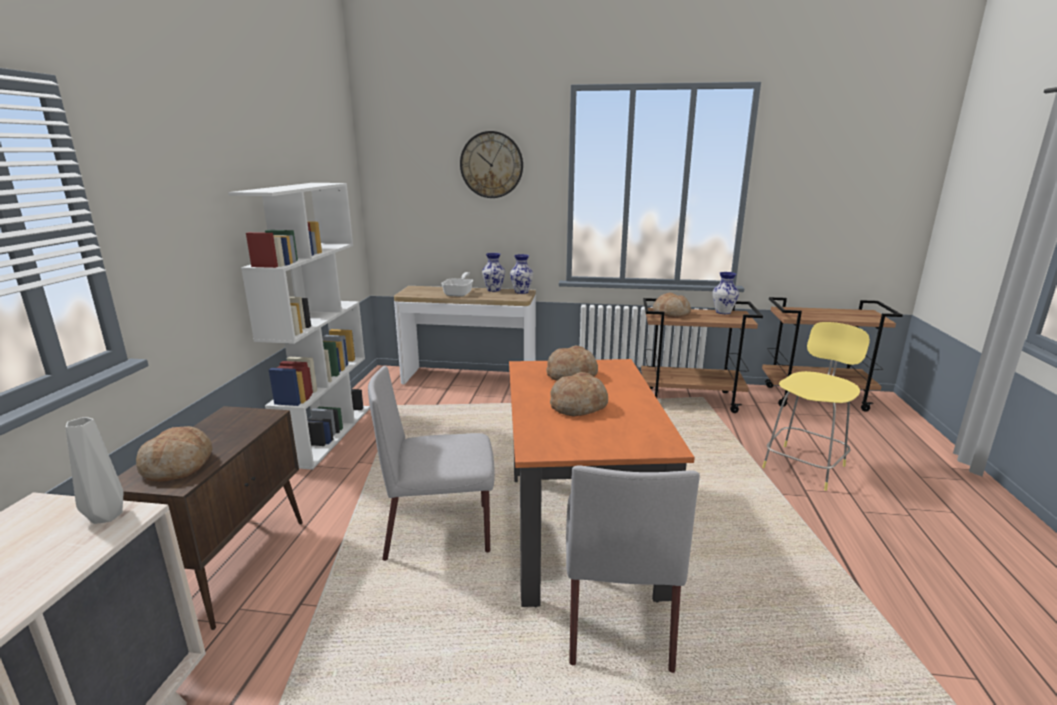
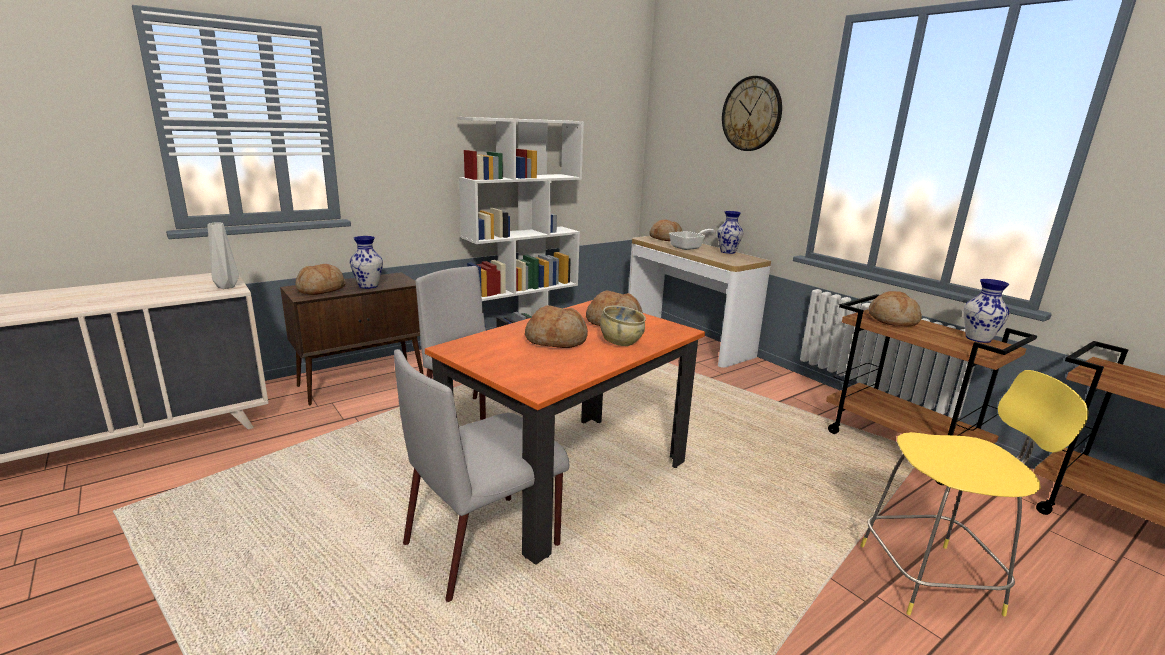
camera: 45 degrees right, 0 degrees up
vase [510,254,533,294] -> vase moved to [350,236,383,289]
none -> beige bowl [600,305,646,346]
none -> bread [649,219,682,241]

